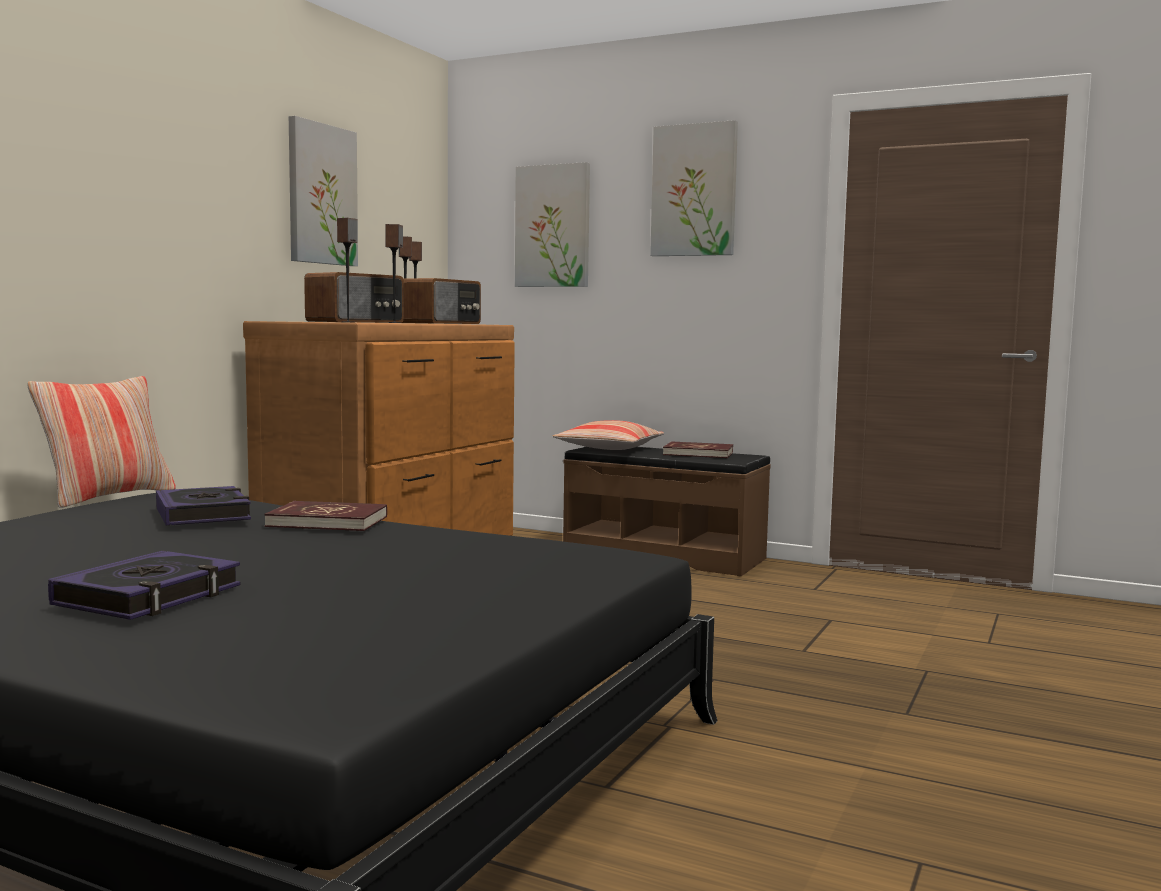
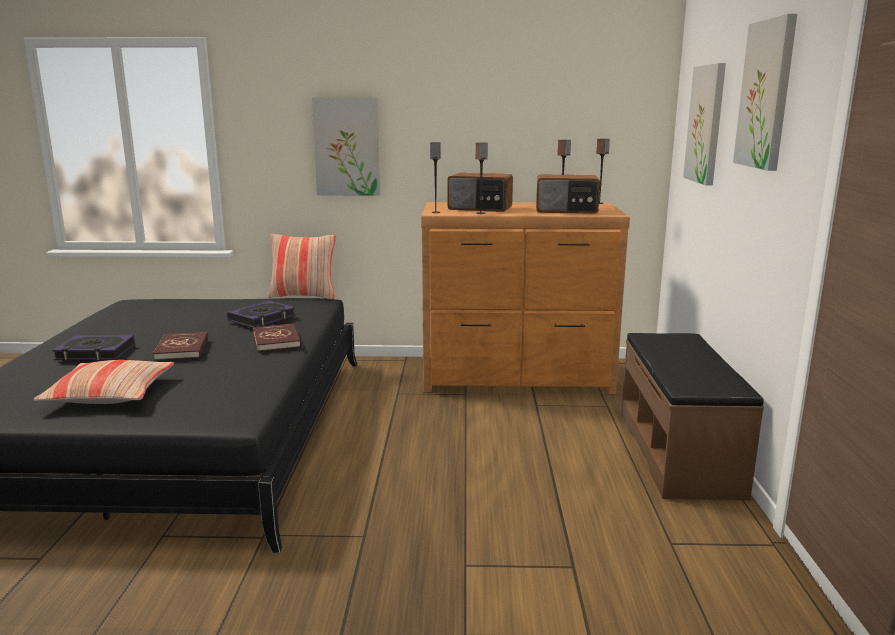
camera: 65 degrees right, 10 degrees up
picture [289,116,358,266] -> picture moved to [312,97,380,196]
pillow [553,420,664,450] -> pillow moved to [33,360,174,404]
red book [663,442,733,458] -> red book moved to [153,332,208,361]

